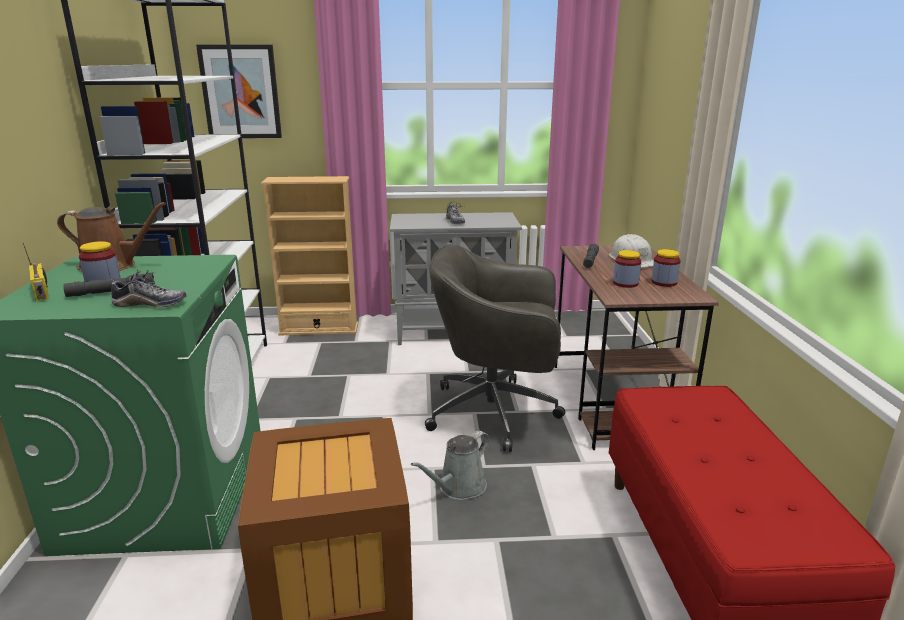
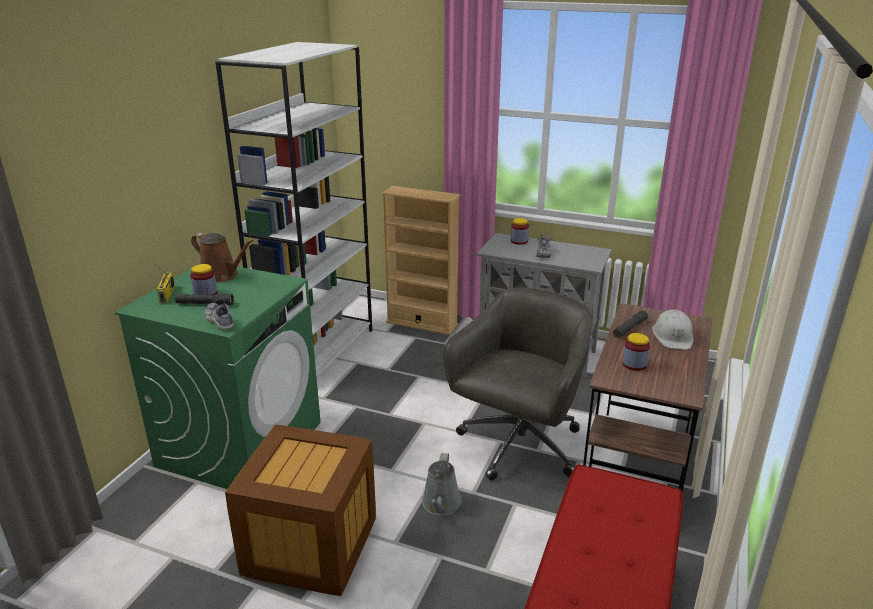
camera: 25 degrees right, 5 degrees up
shoe [111,269,187,307] -> shoe turned 150 degrees counterclockwise [204,298,234,331]
picture [196,44,282,138] -> none
grey watering can [411,431,489,500] -> grey watering can turned 60 degrees counterclockwise [422,453,462,516]
grey office chair [425,245,565,452] -> grey office chair turned 90 degrees clockwise [444,288,593,480]
jar [651,249,681,287] -> jar moved to [511,218,529,245]

